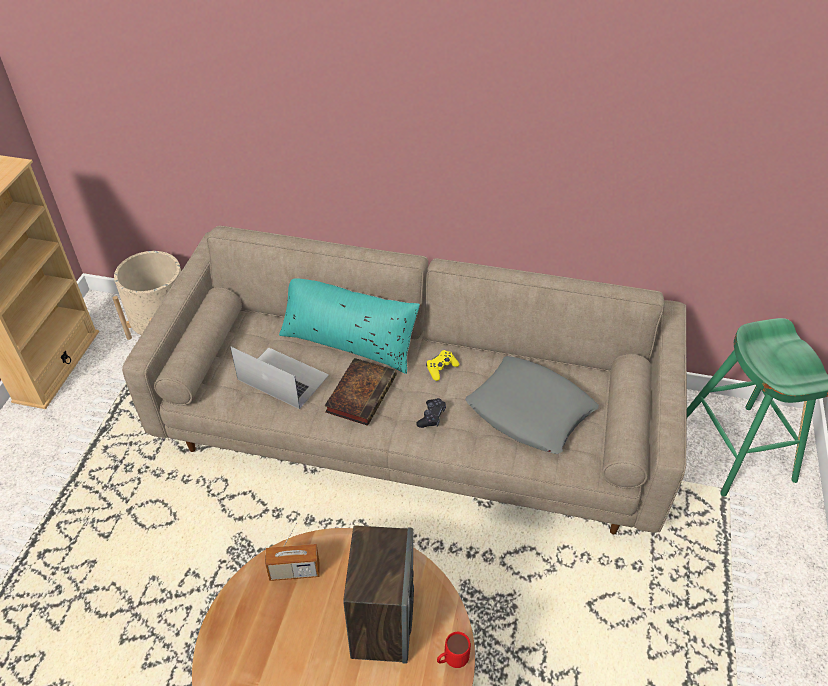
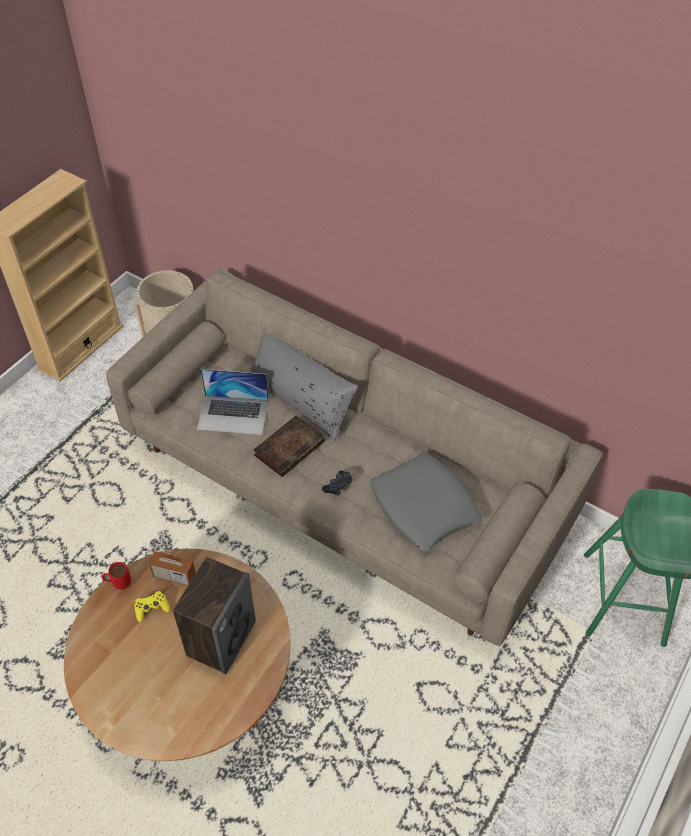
camera: 20 degrees right, 5 degrees up
laptop [230,347,329,409] -> laptop turned 135 degrees clockwise [197,369,269,435]
turquoise pillow [279,278,420,374] -> grey pillow [249,333,358,442]
yellow game controller [426,350,459,381] -> yellow game controller moved to [134,591,170,622]
red mug [437,632,471,668] -> red mug moved to [102,562,131,590]

